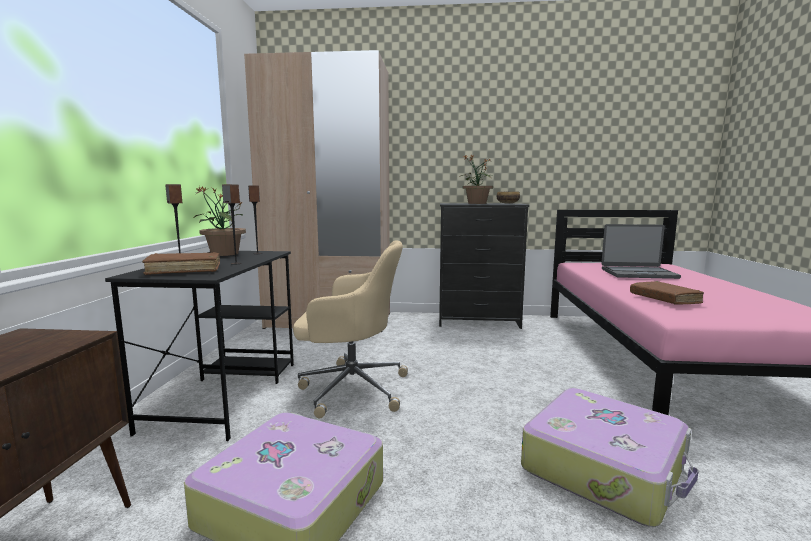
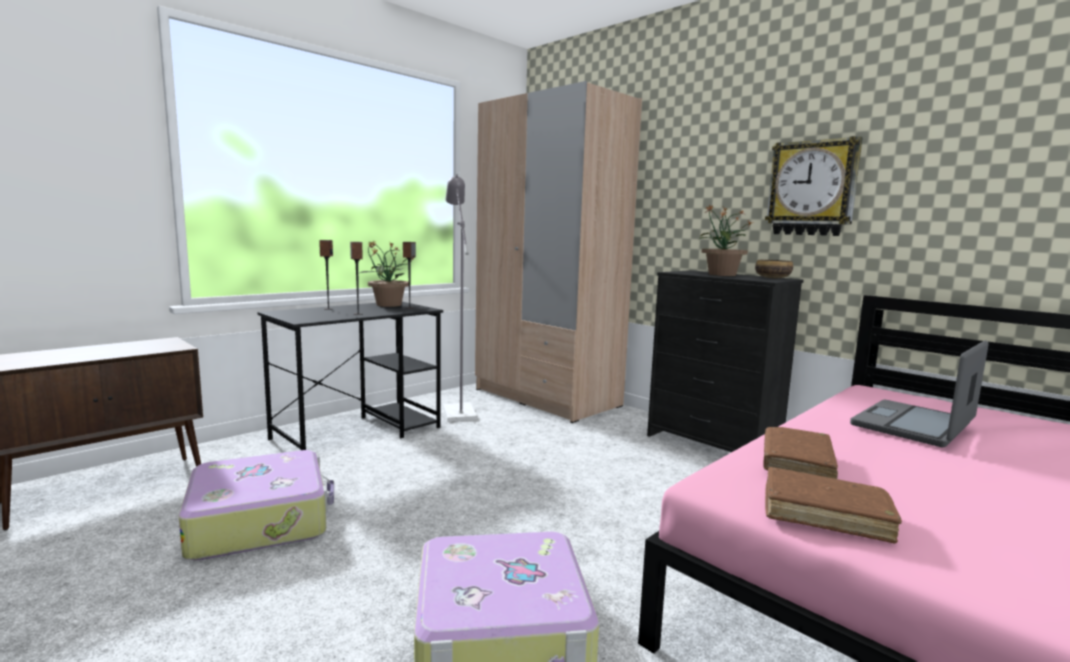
camera: 40 degrees right, 0 degrees up
brown book [142,252,220,275] -> brown book moved to [765,467,902,544]
beige office chair [293,241,408,418] -> none
laptop [601,224,681,279] -> laptop turned 90 degrees clockwise [850,340,989,447]
none -> grey floor lamp [443,174,477,421]
none -> wall clock [765,136,863,236]

